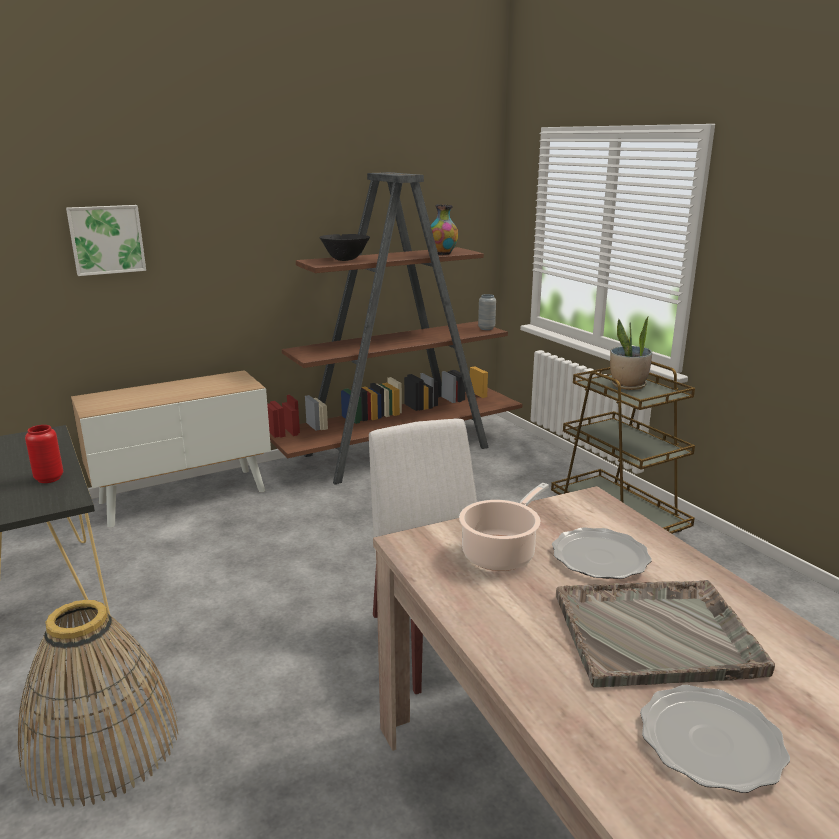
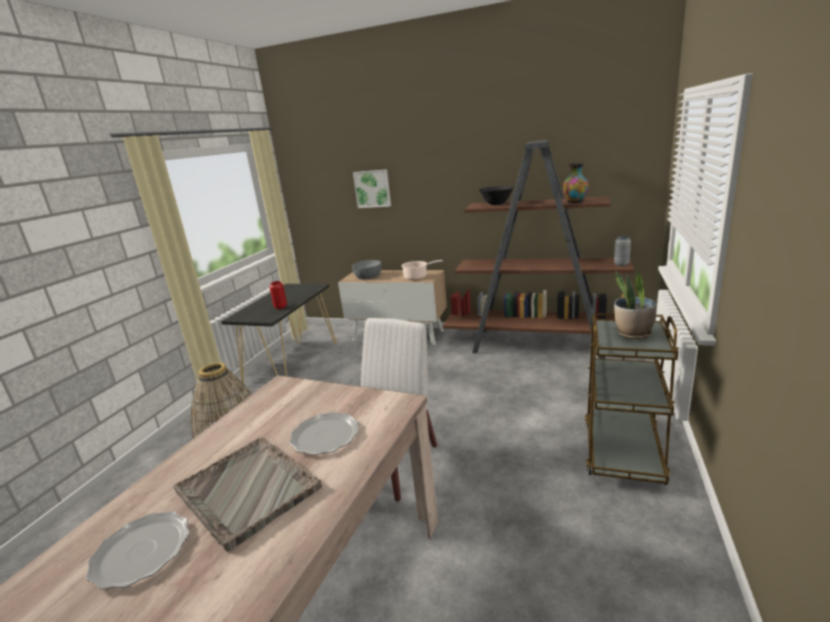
camera: 50 degrees right, 0 degrees up
cooking pot [459,483,549,571] -> cooking pot moved to [402,260,443,280]
none -> grey bowl [352,260,382,279]

